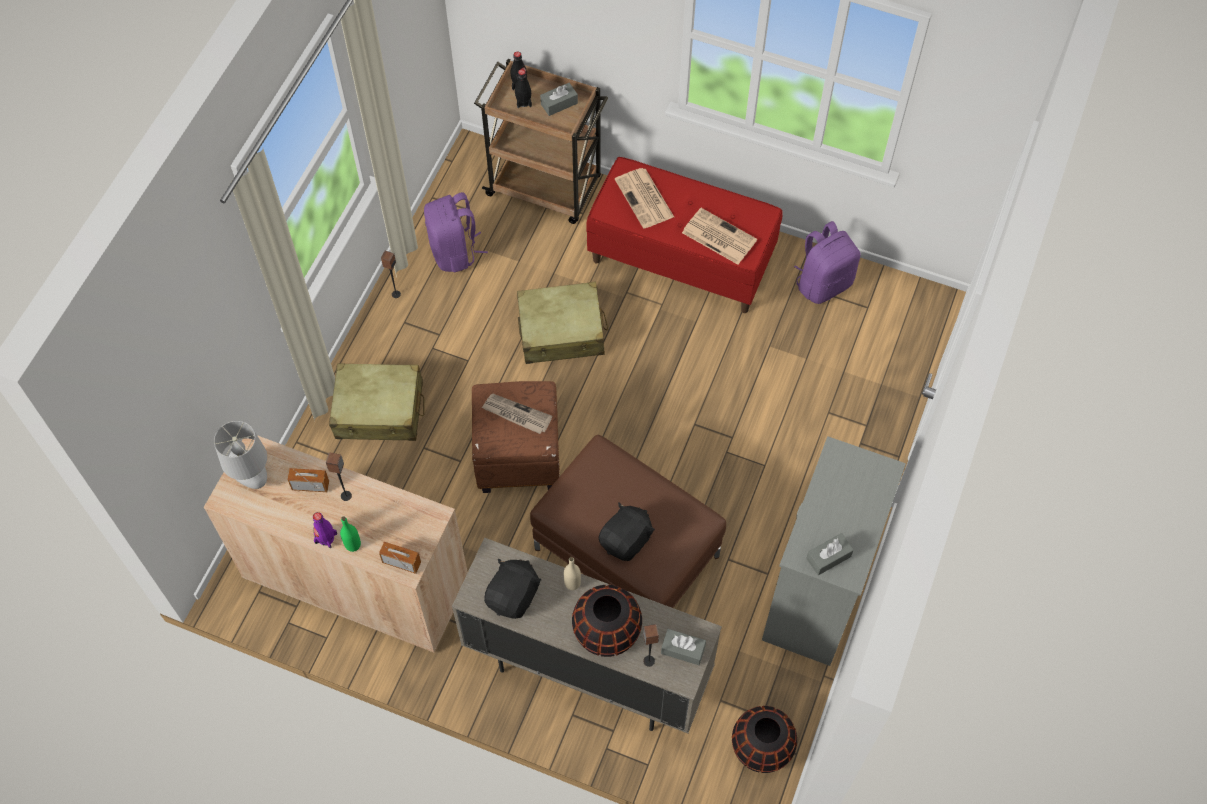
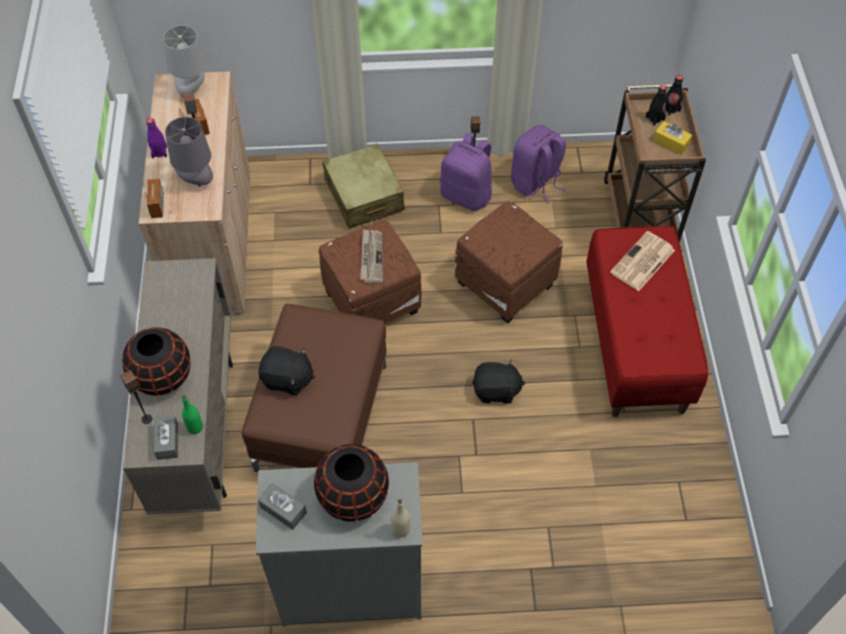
camera: 65 degrees right, 5 degrees down
green bottle [340,517,361,552] -> green bottle moved to [182,395,203,434]
black plush toy [484,559,541,619] -> black plush toy moved to [472,359,525,404]
beige suitcase [517,281,608,364] -> brown ottoman [455,201,563,324]
grey tissue box [540,83,578,116] -> yellow tissue box [653,121,692,155]
beige bottle [564,557,581,590] -> beige bottle moved to [391,499,410,538]
newspaper [682,208,757,265] -> none
black vase [732,706,797,773] -> black vase moved to [314,444,389,522]
purple backpack [794,221,861,304] -> purple backpack moved to [440,133,492,211]
none -> grey table lamp [165,117,213,187]

